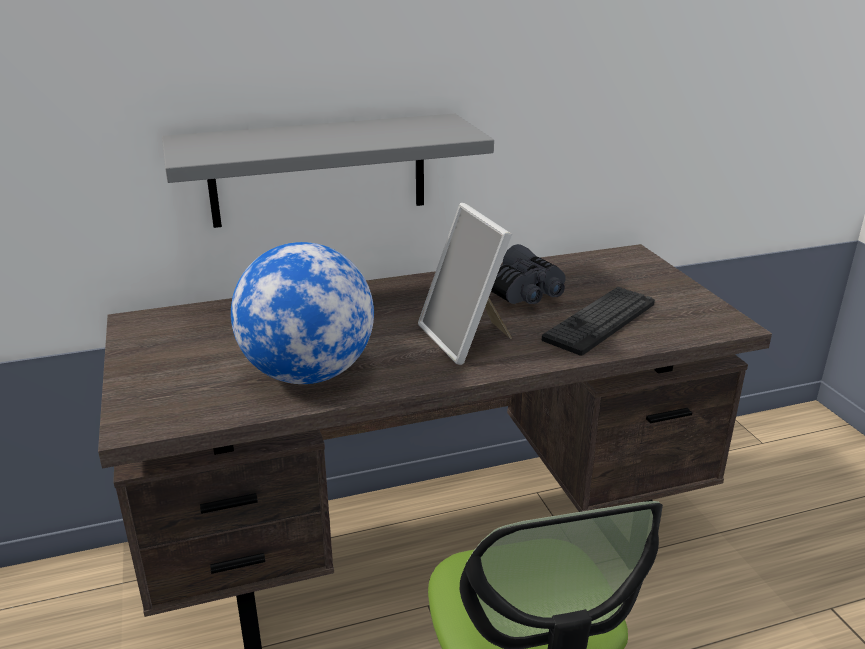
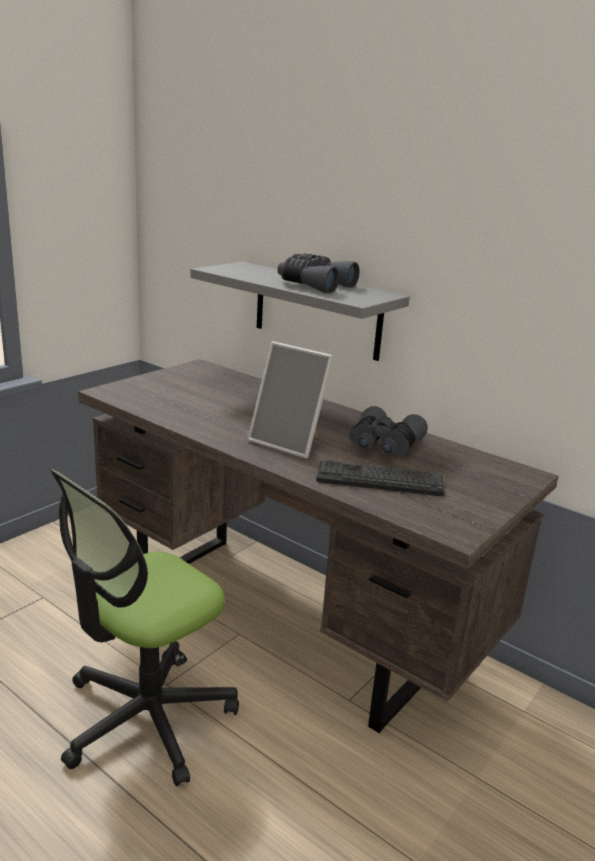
camera: 55 degrees right, 5 degrees down
globe [231,242,374,384] -> none
picture frame [418,203,512,365] -> picture frame turned 90 degrees counterclockwise [247,341,334,459]
none -> grey binoculars [278,254,360,293]

